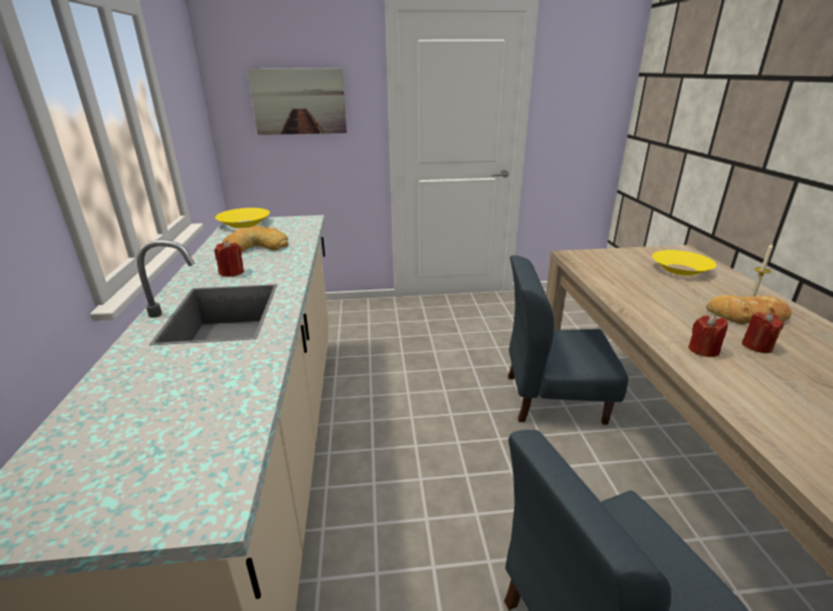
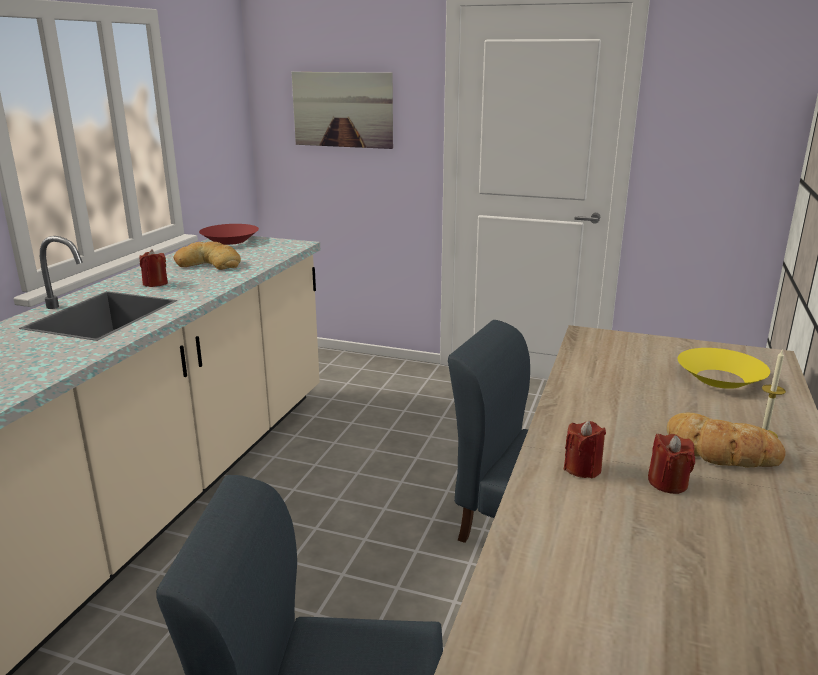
camera: 25 degrees right, 5 degrees down
yellow bowl [215,208,270,228] -> red bowl [199,224,259,245]

